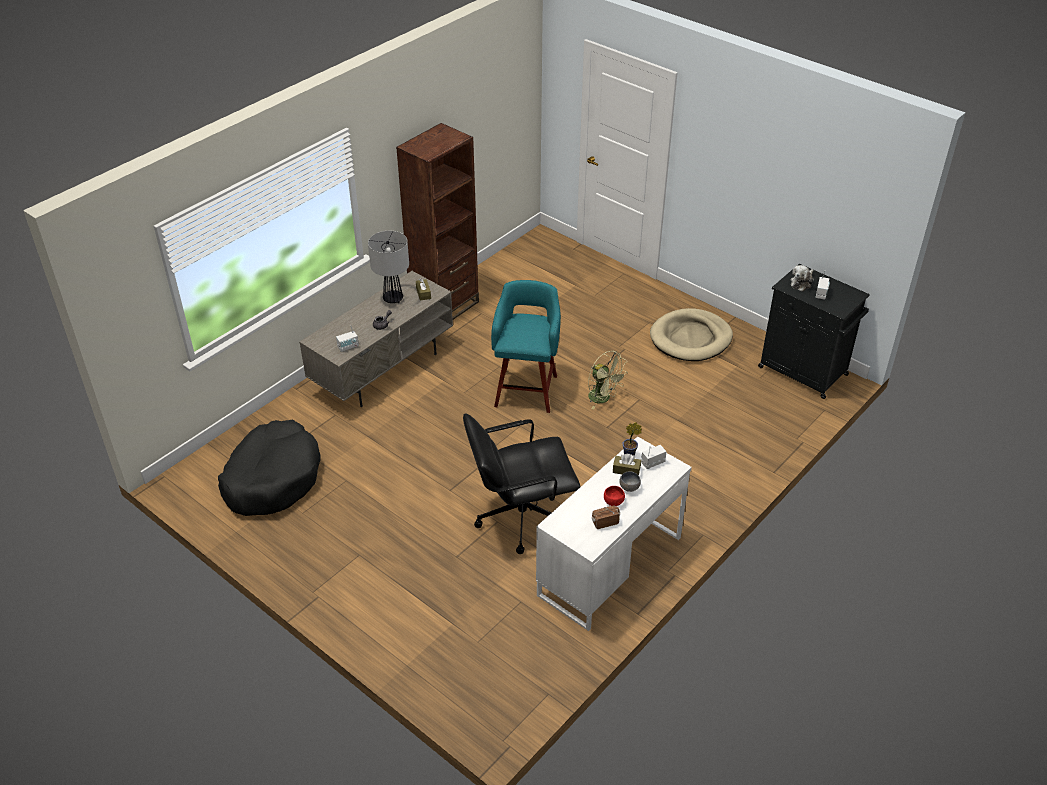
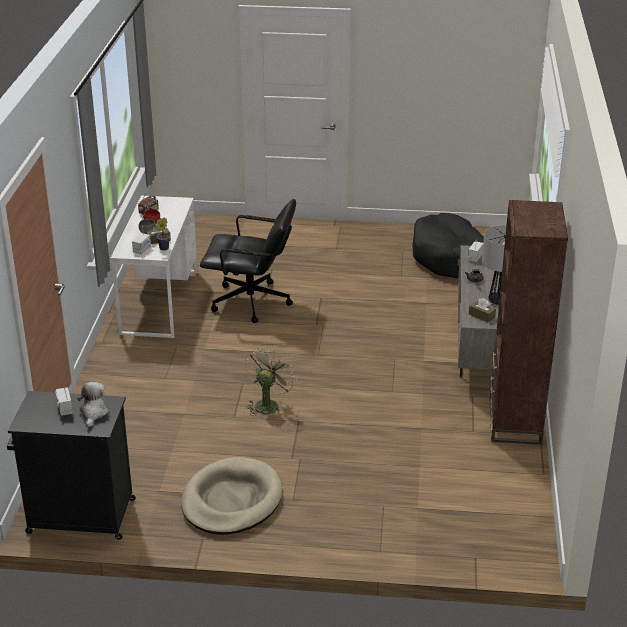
camera: 145 degrees right, 10 degrees down
black office chair [463,413,580,554] -> black office chair turned 60 degrees clockwise [200,199,296,323]
turquoise stool [491,280,561,413] -> none
green fan [588,351,627,409] -> green fan turned 105 degrees clockwise [245,348,297,416]

